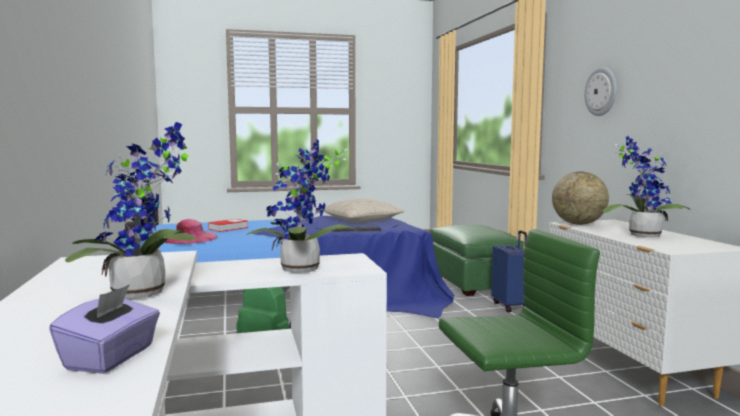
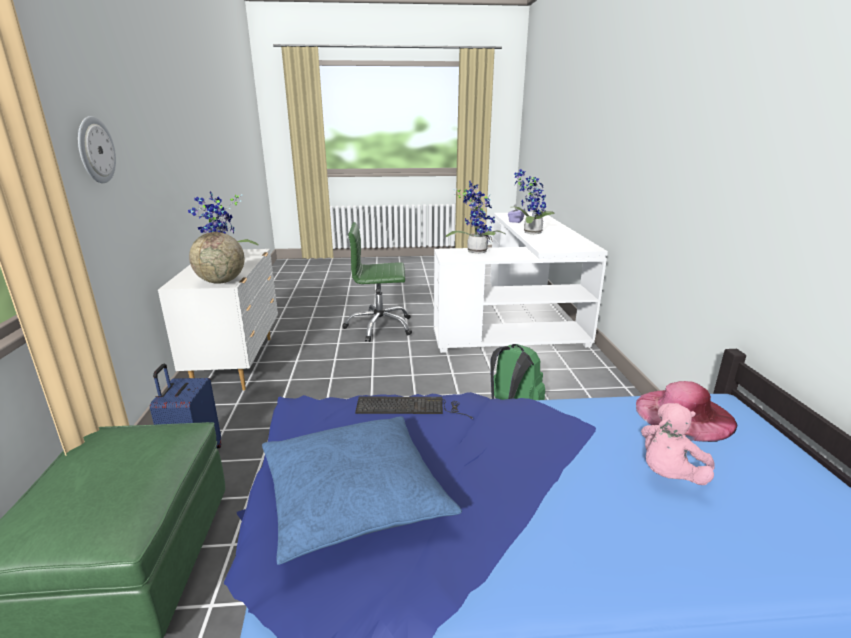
camera: 170 degrees left, 15 degrees up
book [208,219,248,232] -> pink plush toy [641,403,715,485]
beige pillow [323,199,404,223] -> blue pillow [262,416,462,565]

